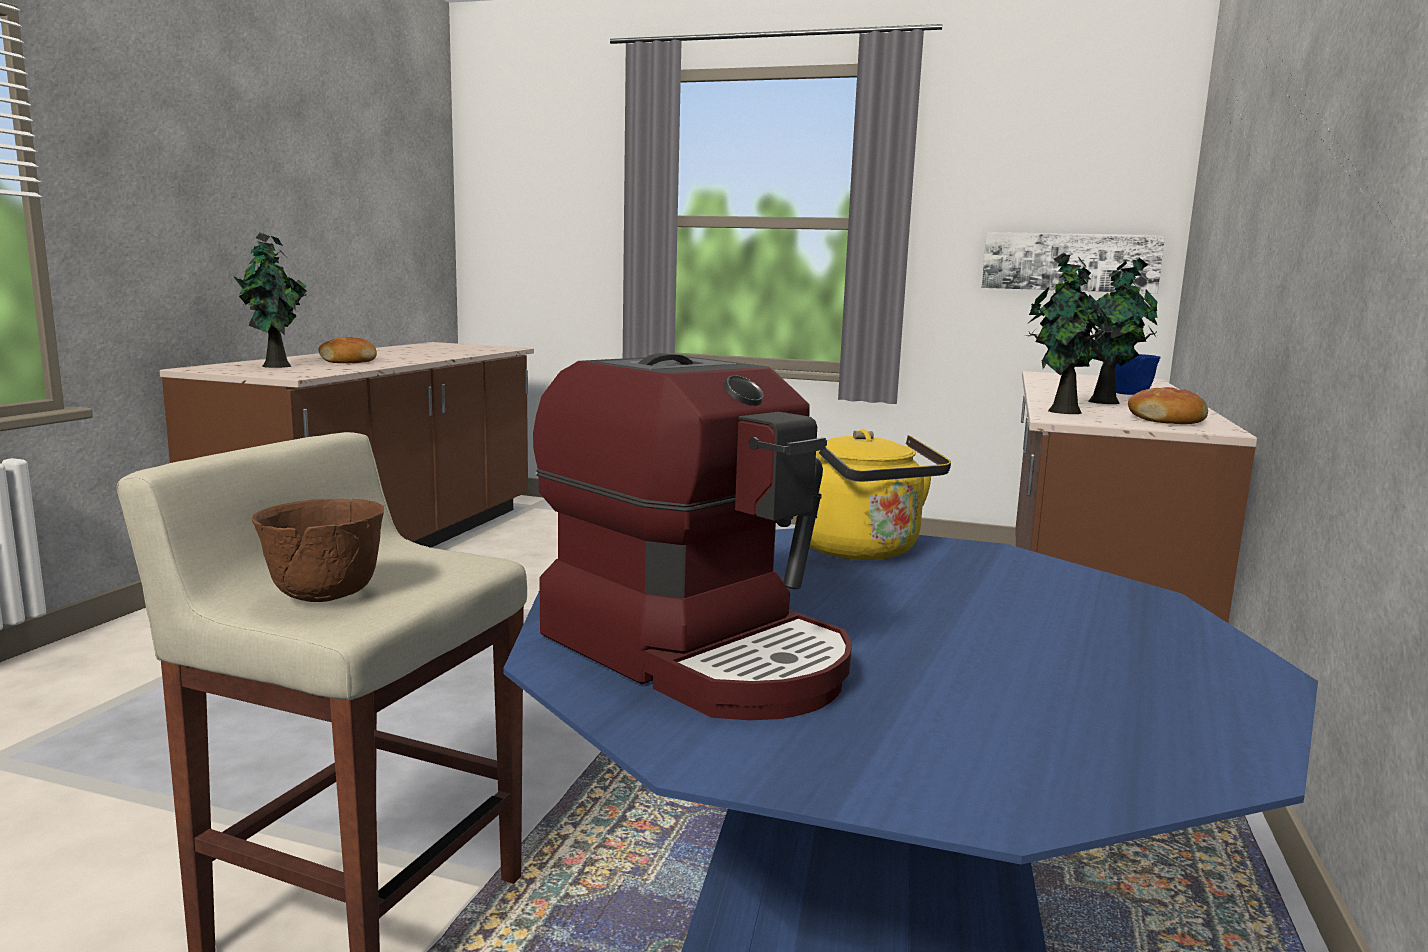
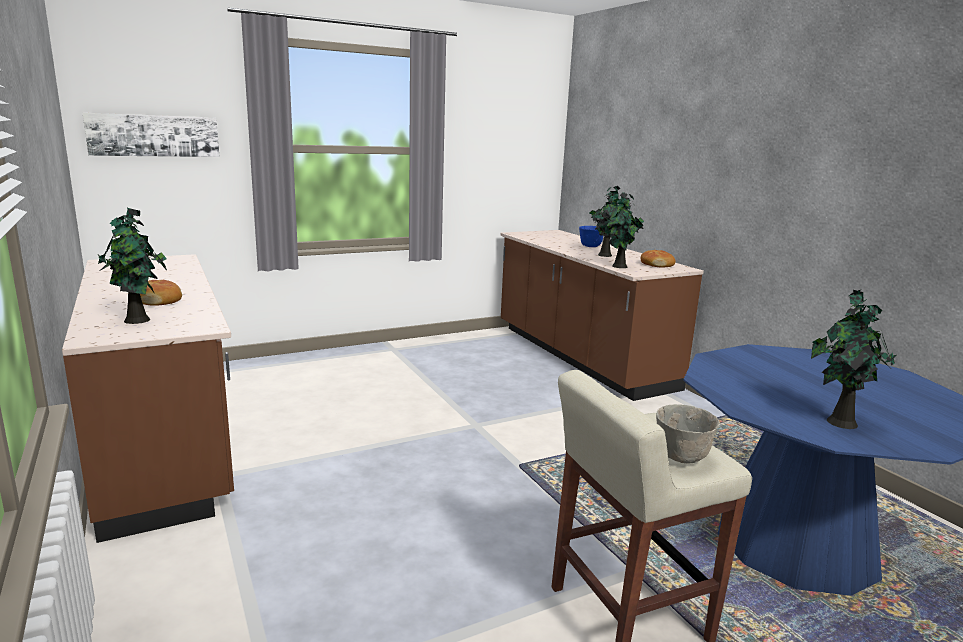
camera: 45 degrees left, 5 degrees up
brown bowl [252,499,384,602] -> grey bowl [656,404,720,463]
coffee machine [533,353,852,720] -> potted plant [811,289,897,429]
yellow kettle [796,429,951,560] -> none
picture [982,232,1165,294] -> picture moved to [83,113,219,157]

